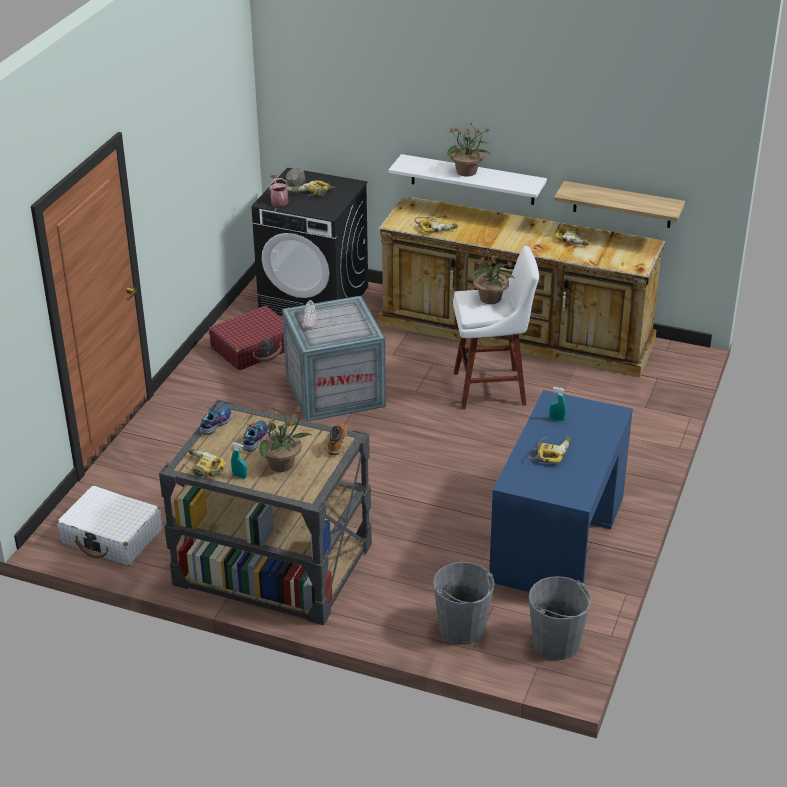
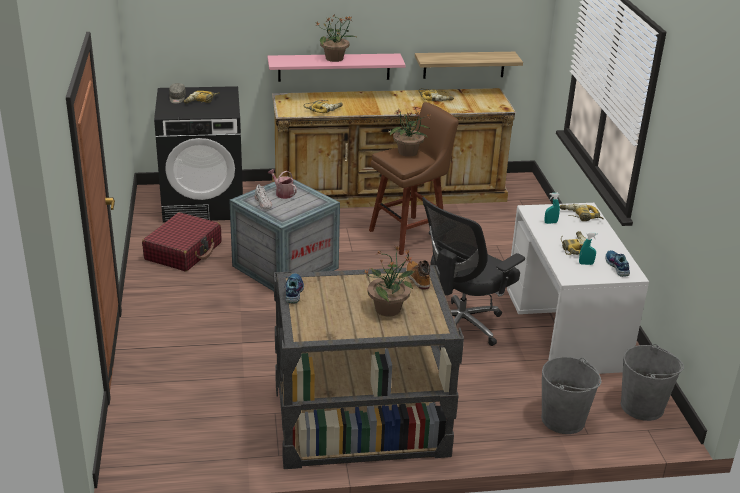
camera: 30 degrees left, 5 degrees down
white suitcase [57,486,162,566] -> none
power drill [183,448,226,480] -> power drill moved to [560,204,603,221]
turquoise spray bottle [231,443,247,479] -> turquoise spray bottle moved to [579,232,598,265]
shoe [243,420,268,452] -> shoe moved to [605,250,630,277]
watering can [269,174,289,206] -> watering can moved to [268,169,297,199]
white shelf [388,154,547,205] -> pink shelf [268,54,406,82]
white stool [453,246,539,409] -> brown stool [369,102,459,255]
blue desk [489,390,633,592] -> white desk [507,203,649,374]
none -> office chair [422,197,525,350]

